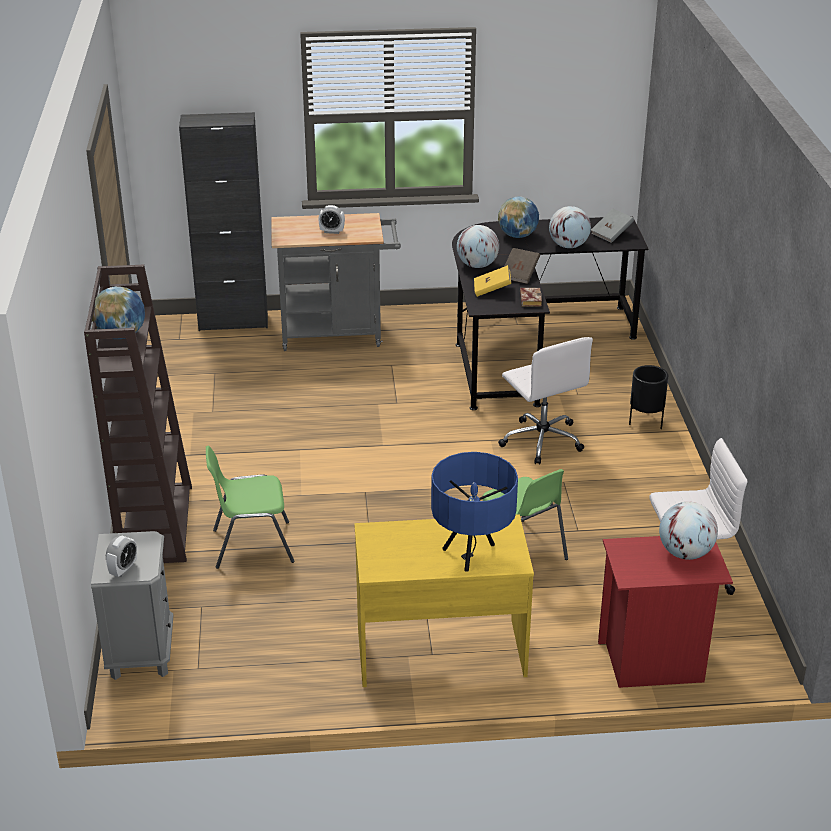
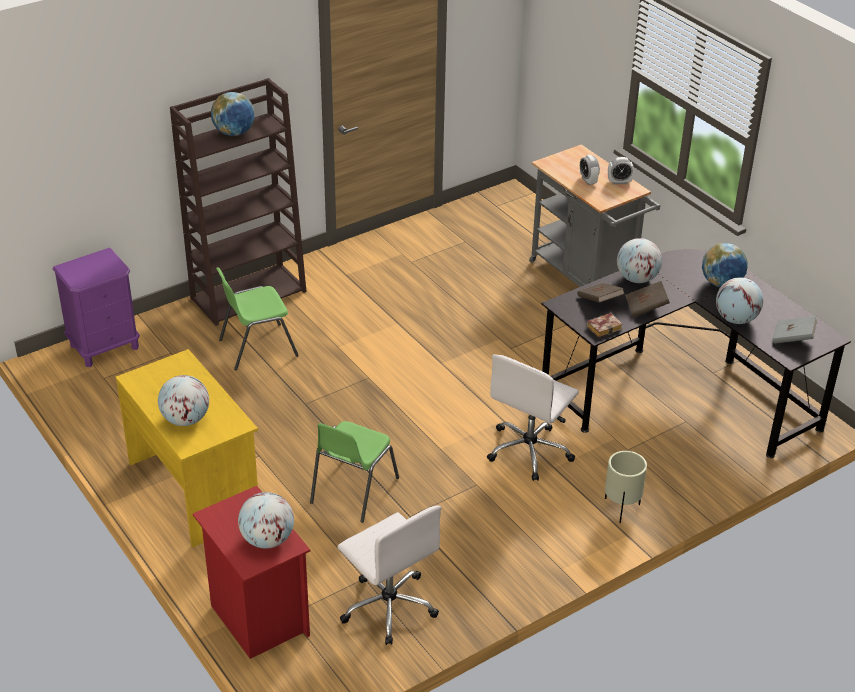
camera: 60 degrees right, 5 degrees up
grey nightstand [91,531,173,680] -> purple nightstand [52,248,140,367]
alarm clock [106,536,137,577] -> alarm clock moved to [608,157,634,184]
black cabinet [179,112,268,331] -> none
green chair [206,446,295,569] -> green chair turned 75 degrees counterclockwise [216,267,299,371]
blue table lamp [431,452,518,572] -> globe [158,375,209,426]
yellow book [474,265,511,297] -> brown book [577,283,624,303]
black planter [629,365,668,429] -> beige planter [605,451,647,523]

